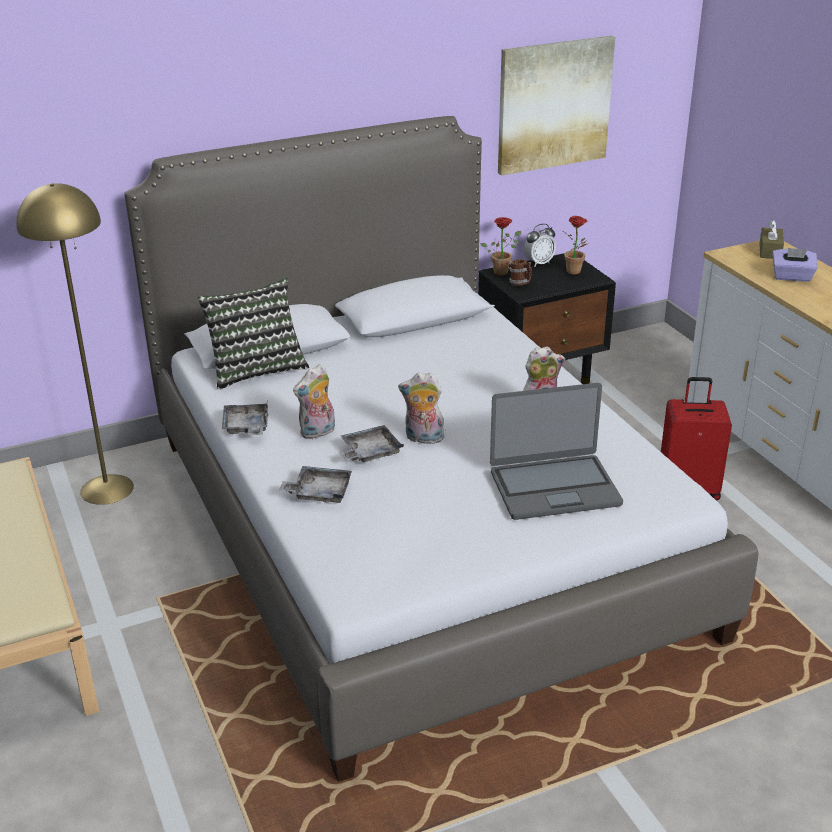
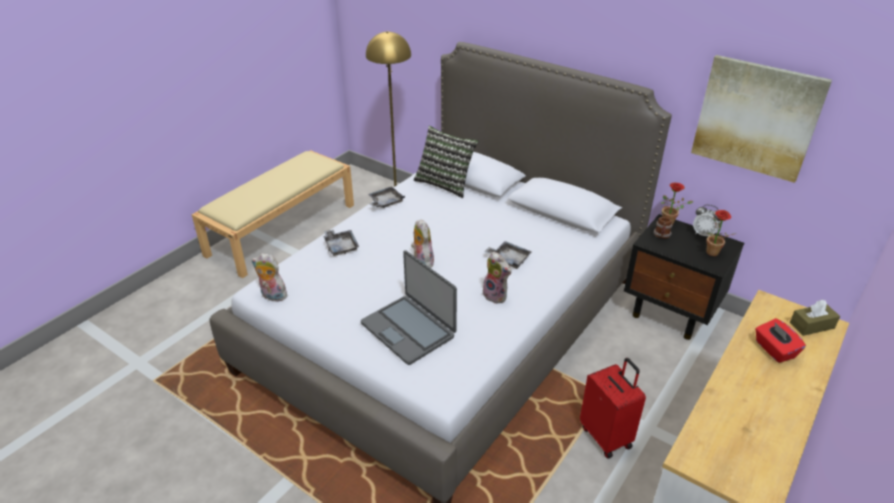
camera: 60 degrees right, 5 degrees up
plush toy [293,364,335,439] -> plush toy moved to [251,253,287,302]
grey tray [340,425,404,463] -> grey tray moved to [484,241,531,269]
purple tissue box [772,248,818,282] -> red tissue box [755,318,806,363]

